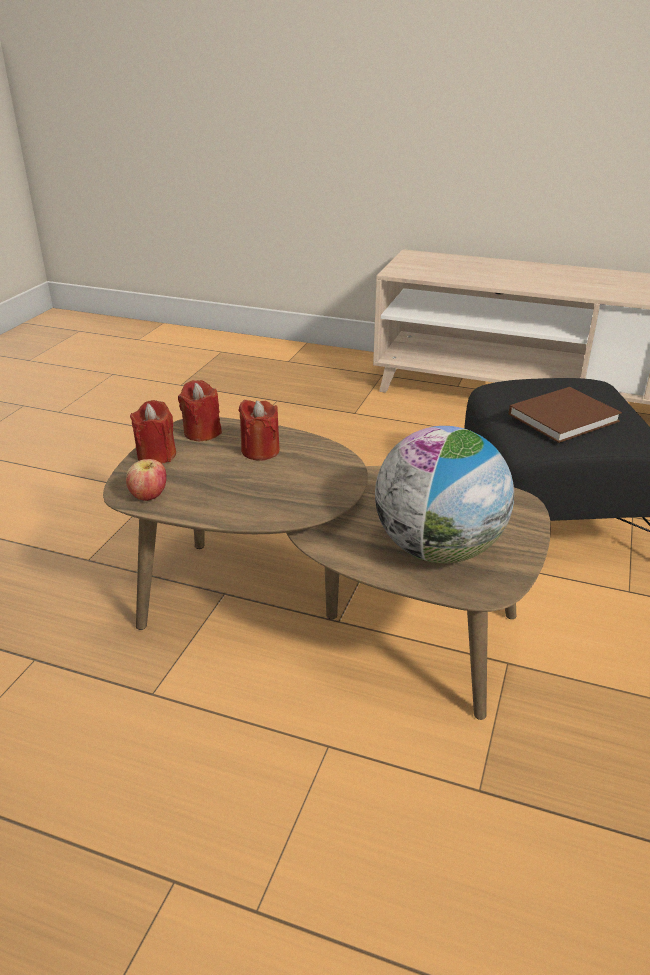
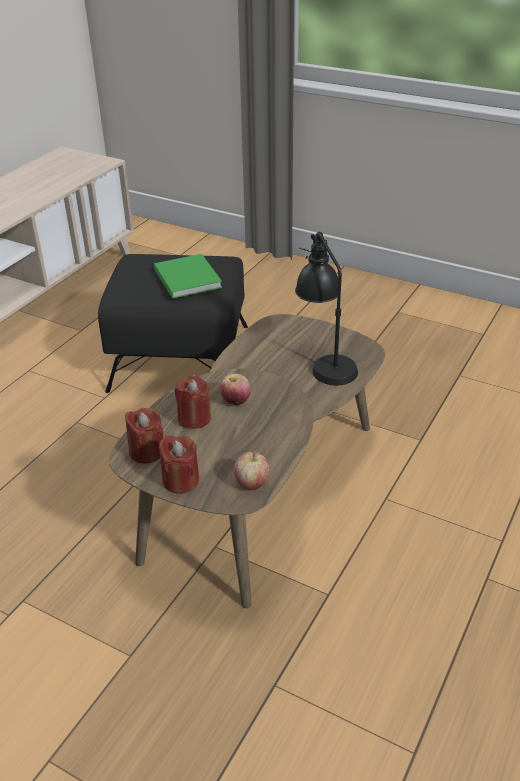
camera: 80 degrees left, 5 degrees up
globe [375,426,514,563] -> black table lamp [295,232,358,385]
brown book [508,387,622,443] -> green book [154,254,222,299]
none -> apple [220,373,251,405]

